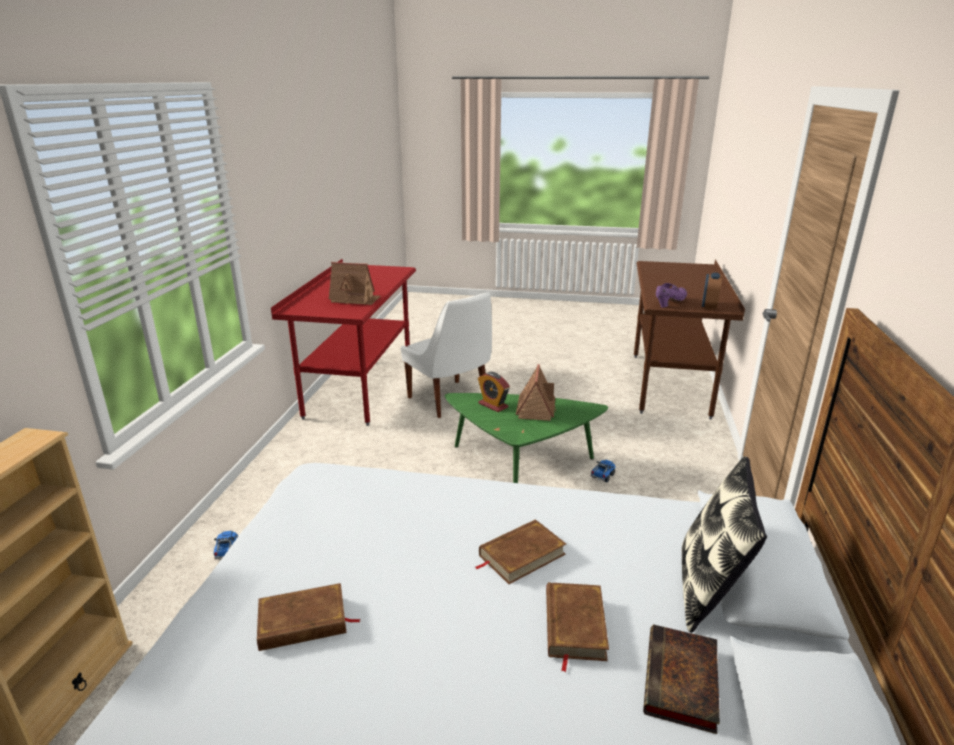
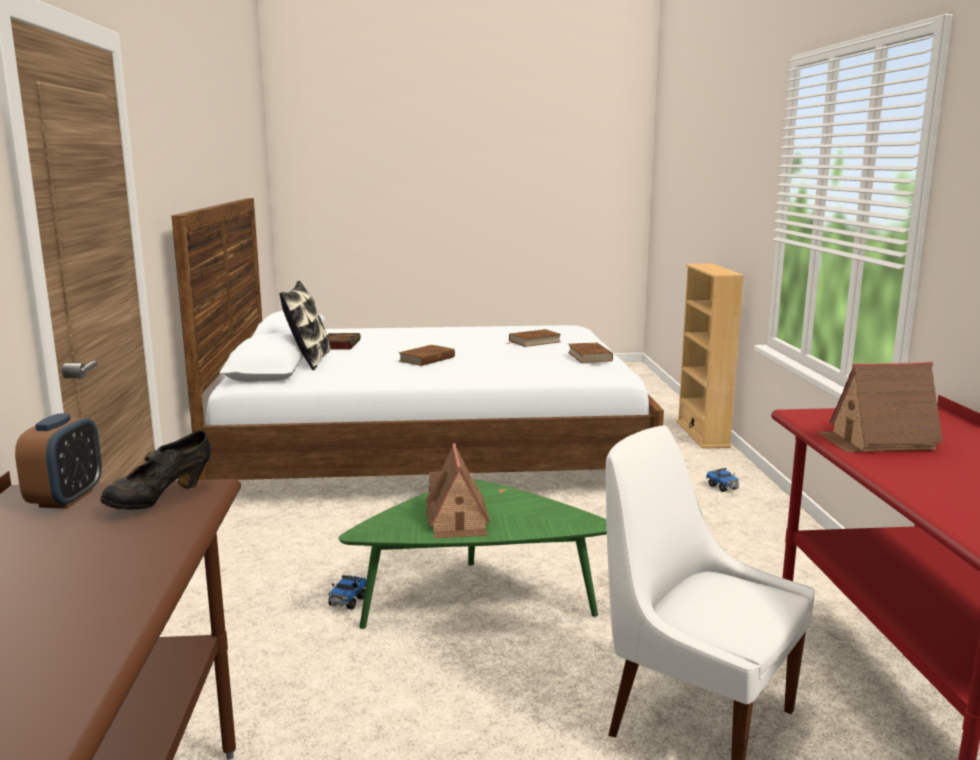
camera: 165 degrees right, 10 degrees down
alarm clock [478,372,510,412] -> none
brown book [546,582,609,672] -> brown book moved to [568,343,613,363]
purple shoe [656,283,687,308] -> black shoe [100,430,211,510]

